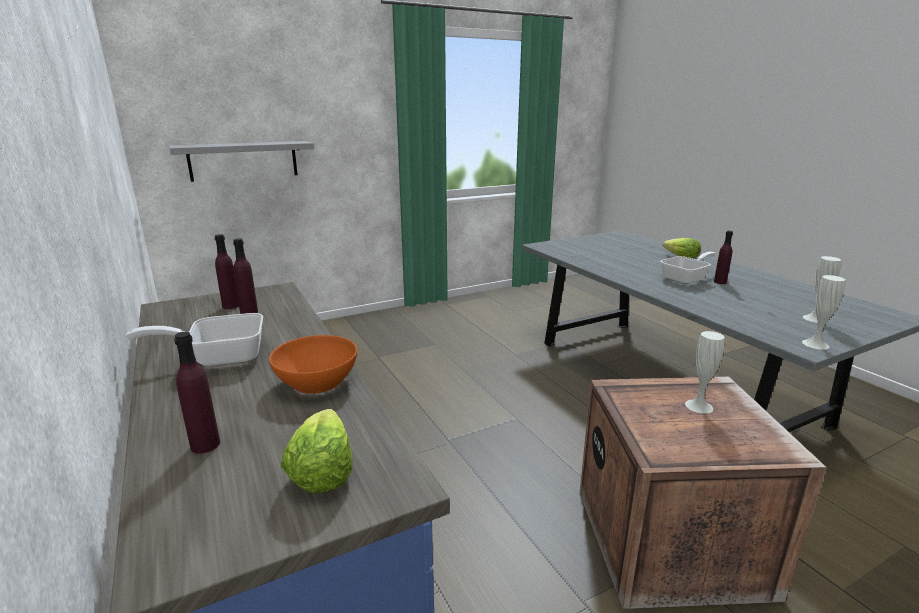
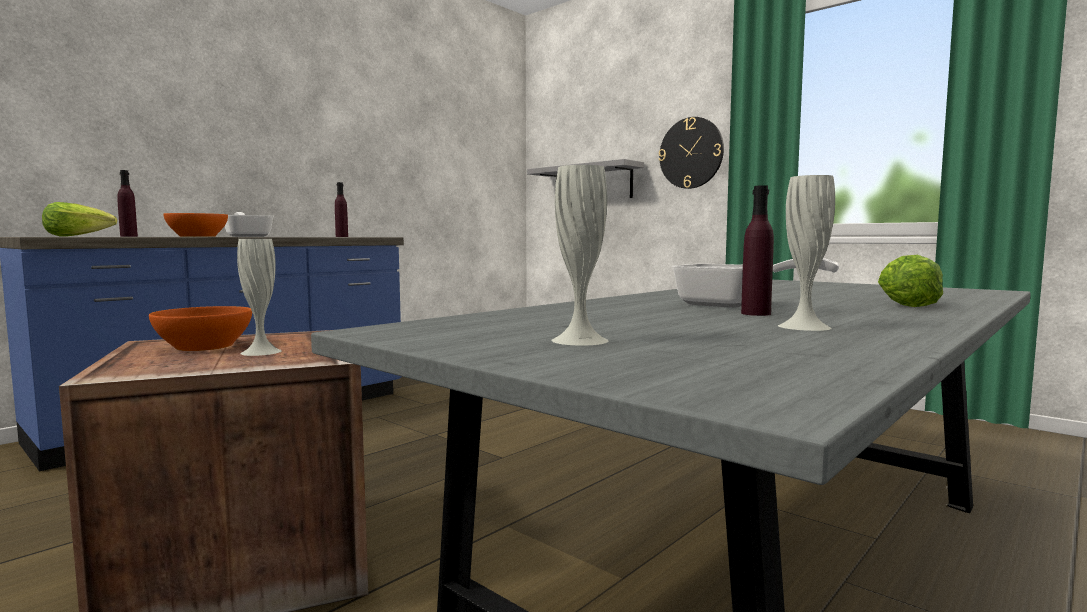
camera: 70 degrees right, 15 degrees down
purple bottle [233,238,258,314] -> none
white vase [802,275,845,350] -> white vase moved to [778,175,835,331]
none -> orange bowl [149,306,252,351]
none -> wall clock [659,117,724,189]

